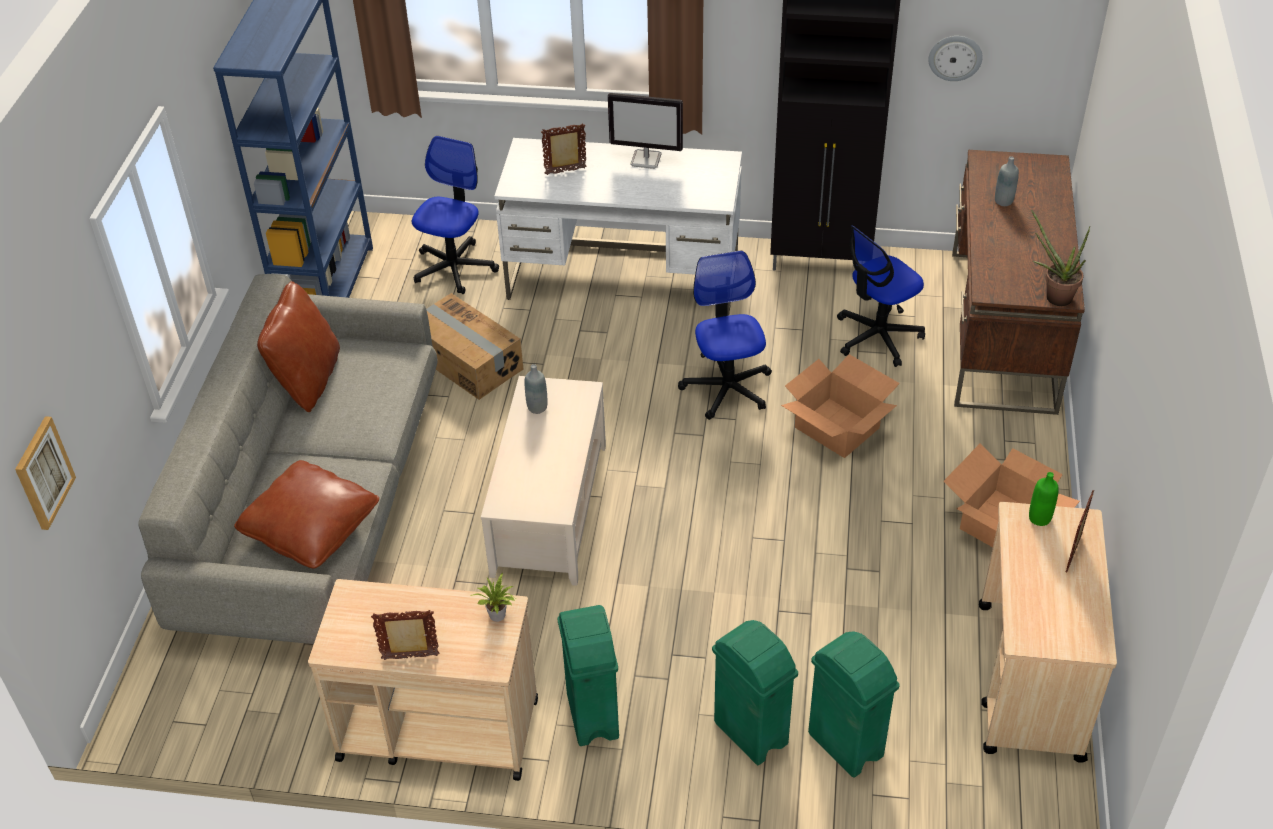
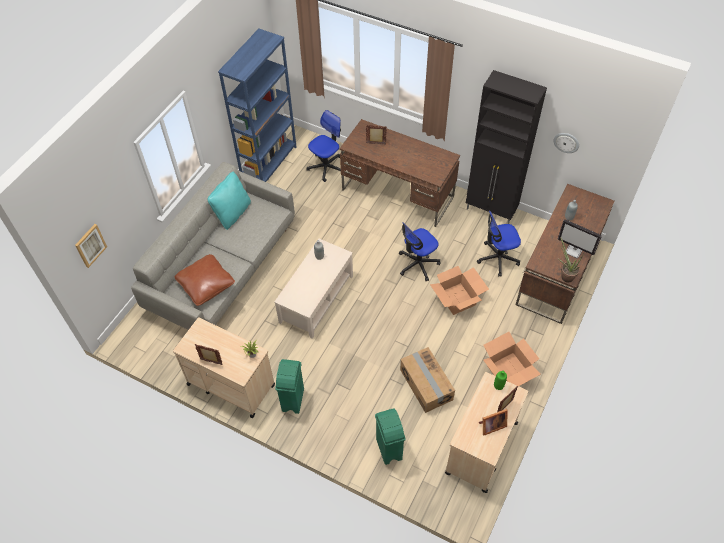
camera: 20 degrees right, 10 degrees up
brown pillow [257,281,340,412] -> turquoise pillow [207,172,251,230]
cardboard box [426,293,523,400] -> cardboard box moved to [400,347,455,413]
white desk [494,138,742,316] -> brown desk [340,119,460,227]
monitor [608,93,683,169] -> monitor moved to [558,219,602,258]
office chair [678,251,772,420] -> office chair turned 135 degrees counterclockwise [399,222,441,281]
green trash can [712,620,798,765] -> none
none -> picture frame [479,409,508,436]

